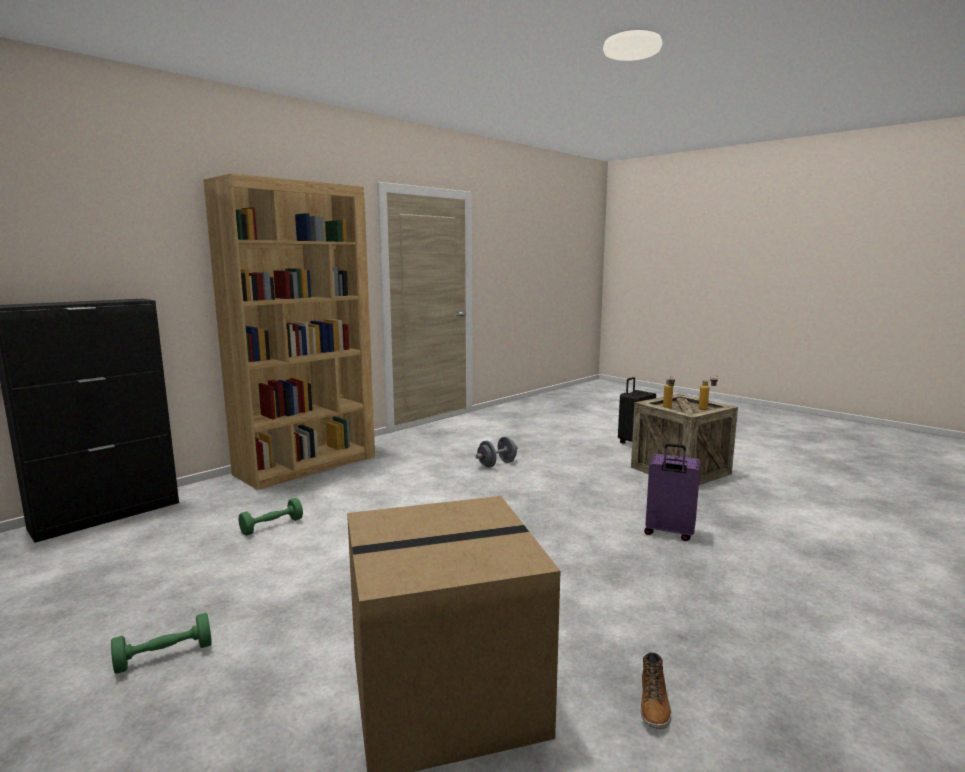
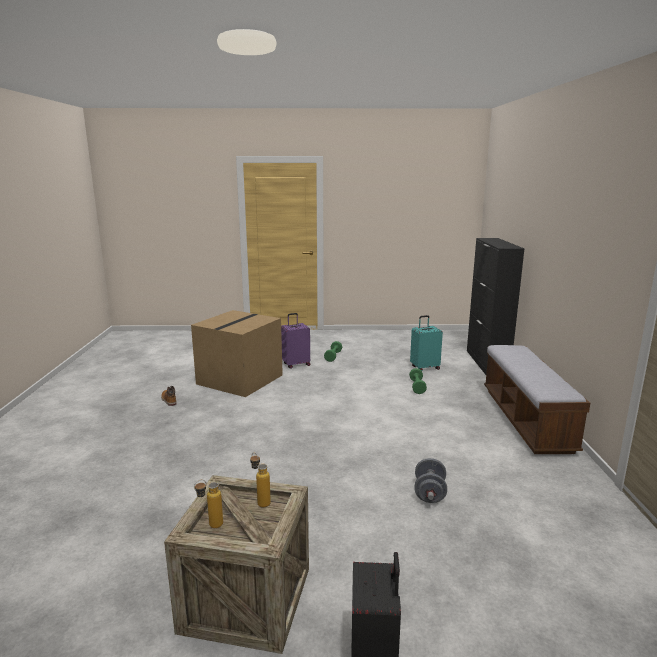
camera: 135 degrees right, 5 degrees up
brown bookcase [203,173,375,490] -> bench [484,345,590,454]
purple suitcase [644,443,701,541] -> purple suitcase moved to [281,313,310,369]
none -> turquoise suitcase [410,315,443,371]

